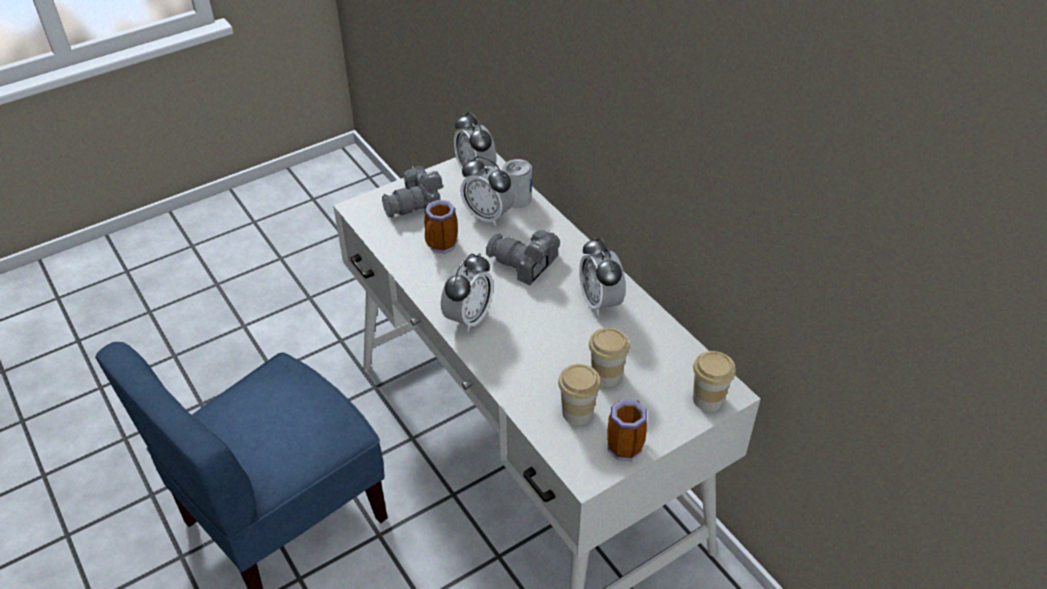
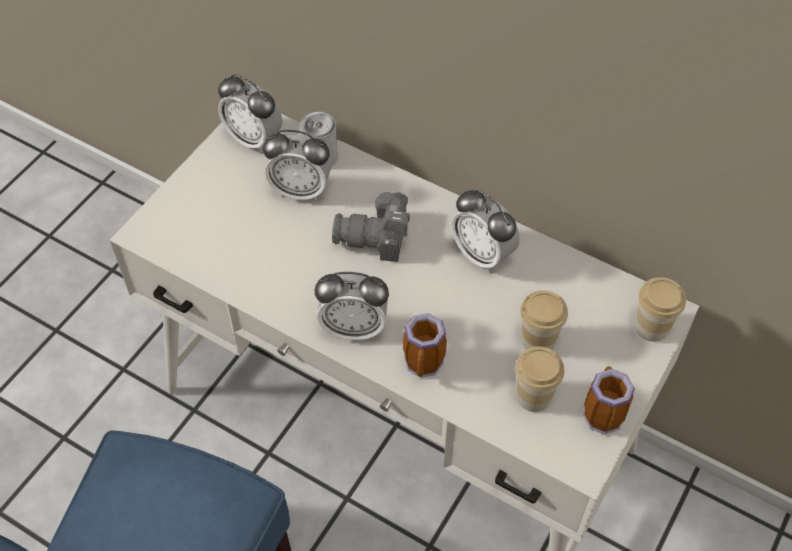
camera: 25 degrees left, 10 degrees up
camera [382,166,443,218] -> none
mug [424,200,458,254] -> mug moved to [403,313,447,378]
alarm clock [441,253,493,332] -> alarm clock turned 90 degrees clockwise [315,272,389,340]

